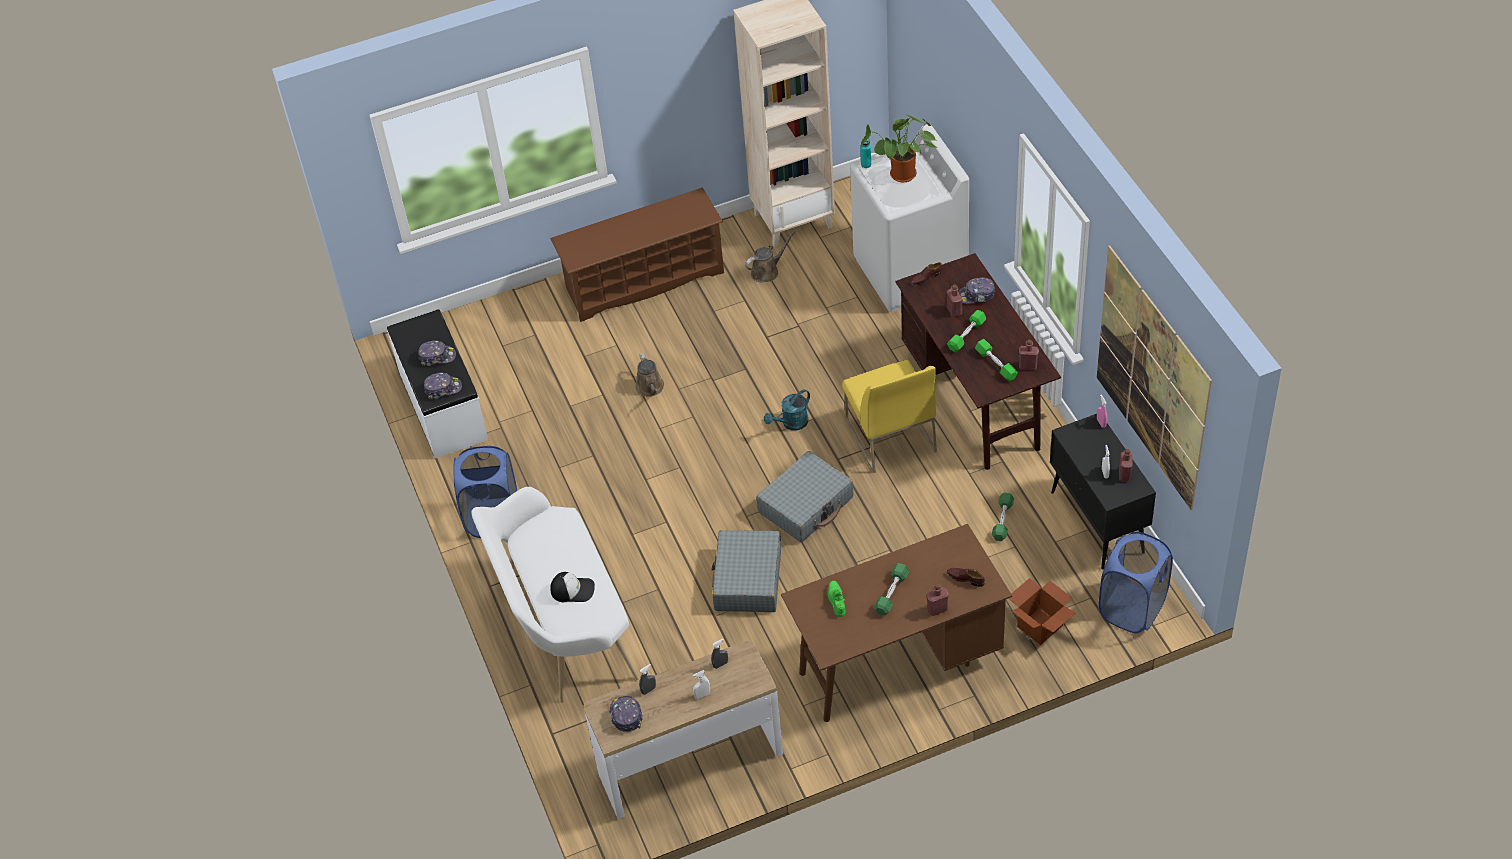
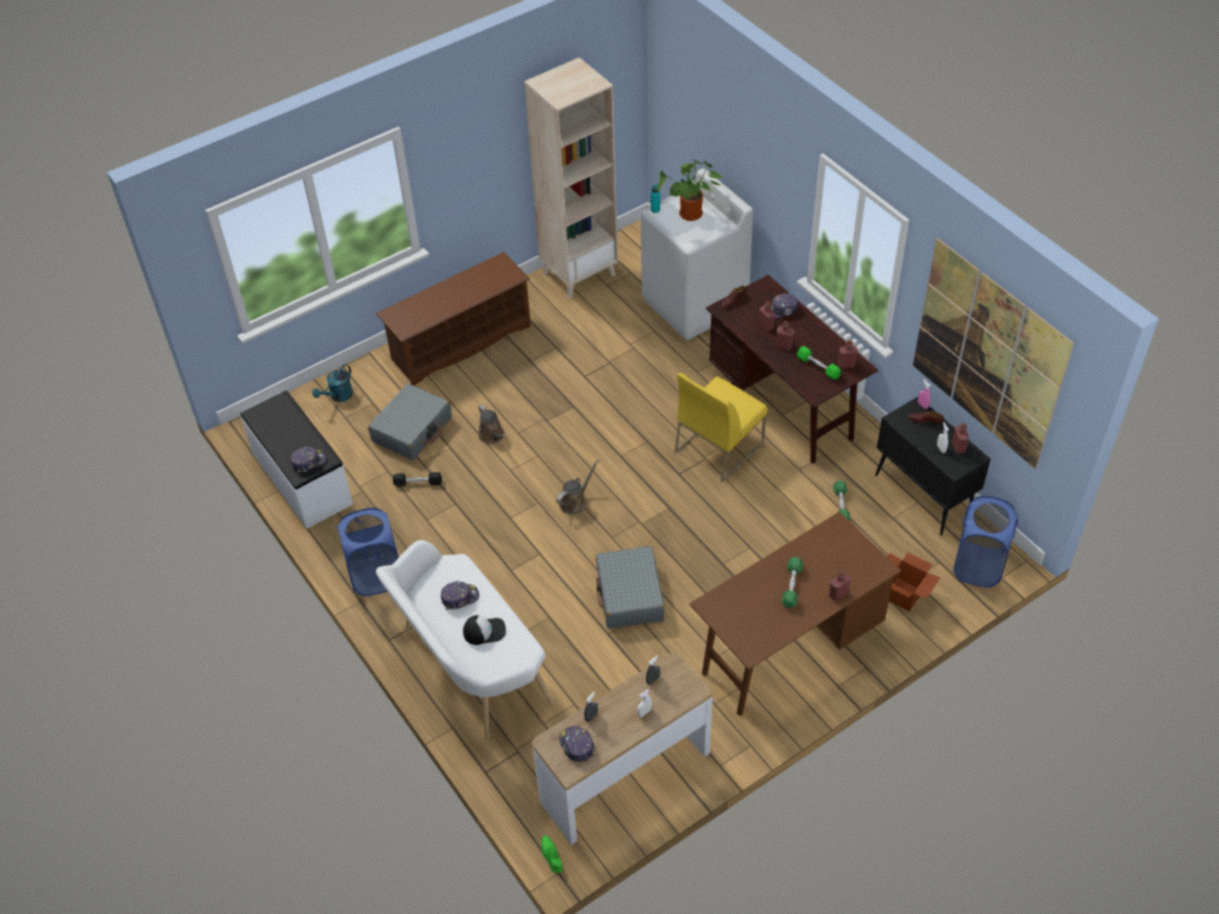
camera: 15 degrees left, 0 degrees up
cap [418,340,456,366] -> cap moved to [441,581,479,610]
brown watering can [745,231,796,282] -> brown watering can moved to [556,459,599,515]
grey suitcase [756,451,853,542] -> grey suitcase moved to [368,384,452,460]
turquoise watering can [764,389,810,430] -> turquoise watering can moved to [312,364,353,402]
green shoe [828,581,846,617] -> green shoe moved to [541,835,562,873]
yellow chair [842,360,937,473] -> yellow chair turned 75 degrees clockwise [674,373,768,482]
green dumbbell [947,310,986,353] -> red bottle [776,321,794,350]
brown shoe [947,568,985,587] -> brown shoe moved to [908,411,944,425]
none -> black dumbbell [393,472,442,486]

